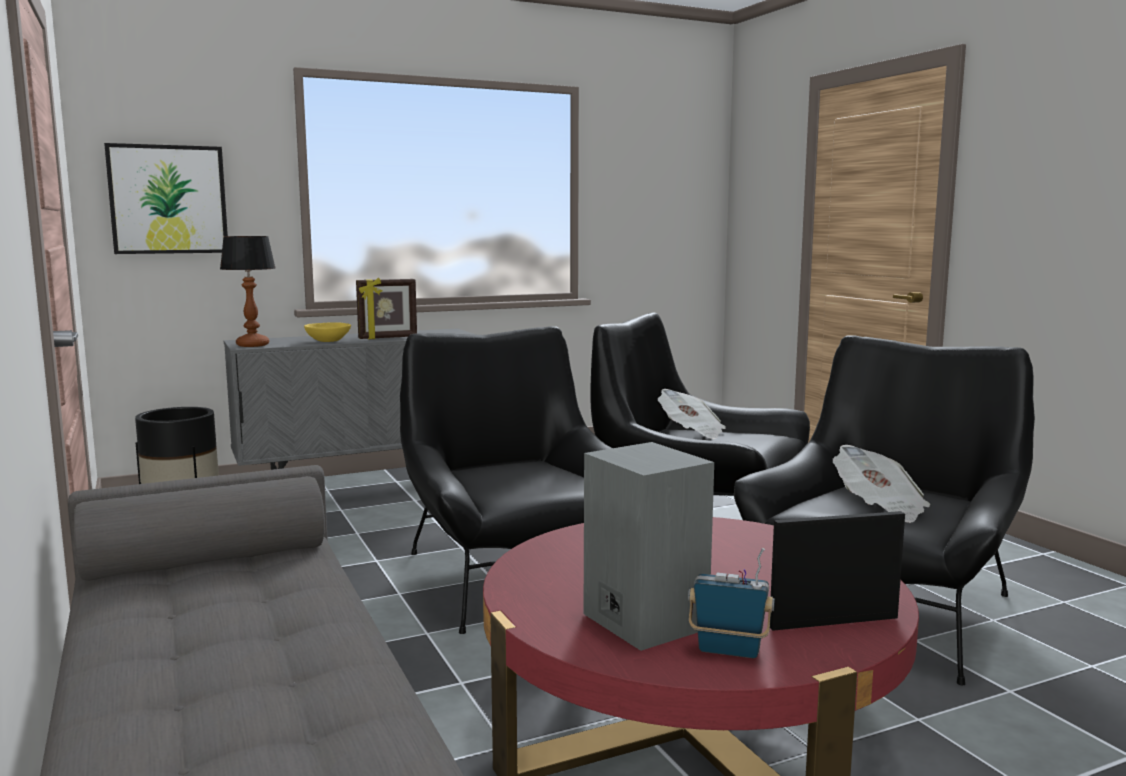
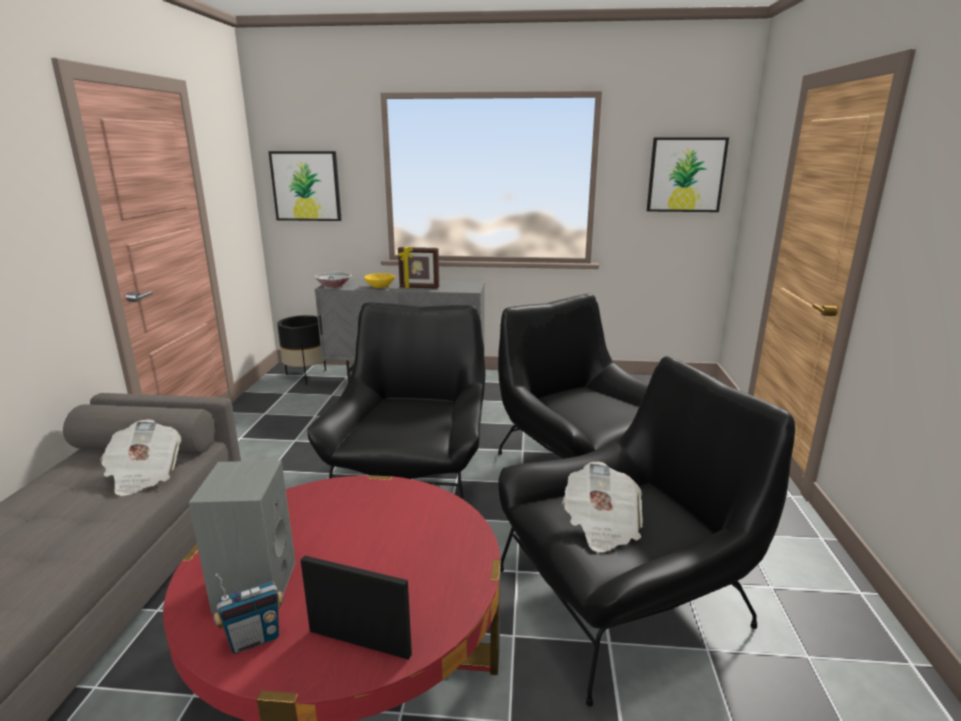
camera: 30 degrees right, 10 degrees up
table lamp [220,236,275,347] -> bowl [314,272,352,288]
newspaper [658,389,726,439] -> newspaper moved to [100,420,181,496]
radio [688,548,775,658] -> radio turned 105 degrees clockwise [213,574,284,654]
none -> picture [647,137,729,212]

